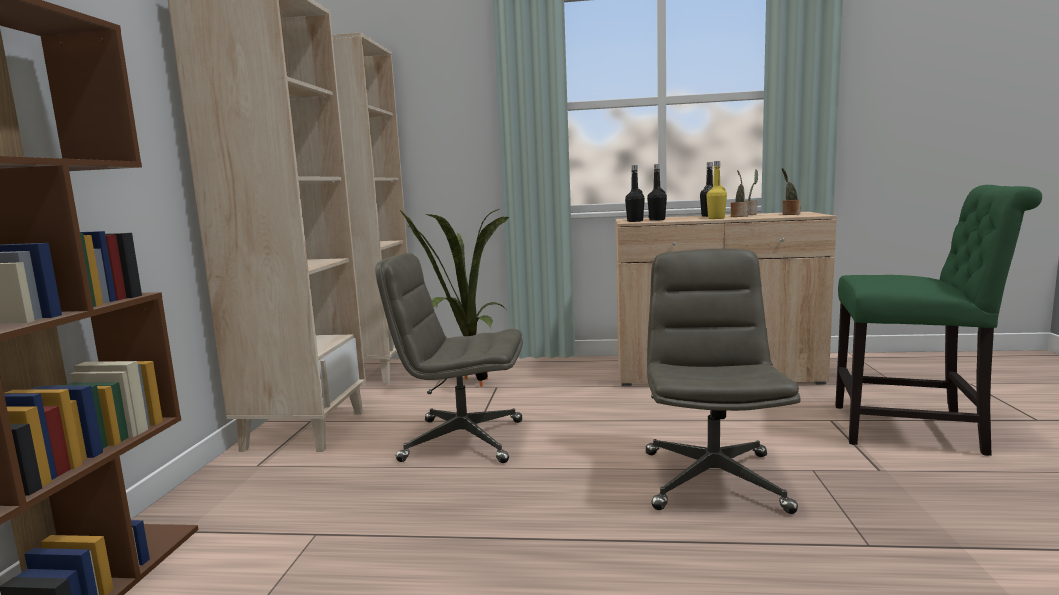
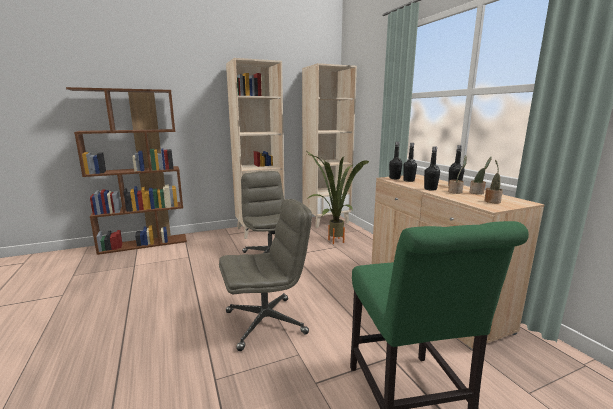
camera: 60 degrees right, 5 degrees up
yellow bottle [706,161,727,219] -> black bottle [424,146,440,191]

